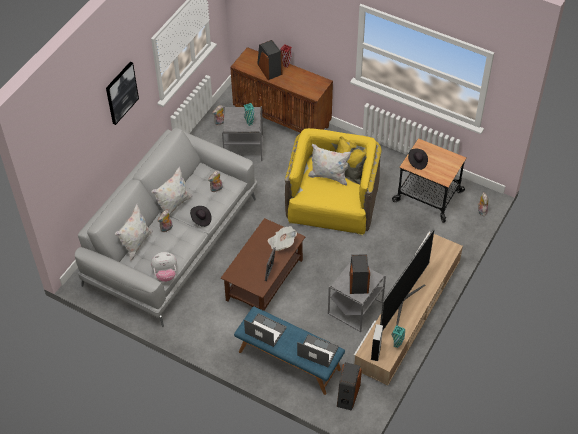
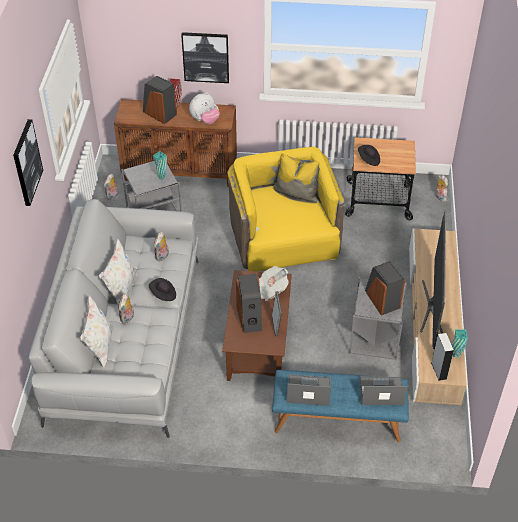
camera: 25 degrees left, 5 degrees down
plush toy [151,252,177,282] -> plush toy moved to [189,92,220,124]
white pillow [308,144,351,186] -> none
speaker [337,362,362,411] -> speaker moved to [236,274,262,333]
none -> picture [181,32,229,83]

